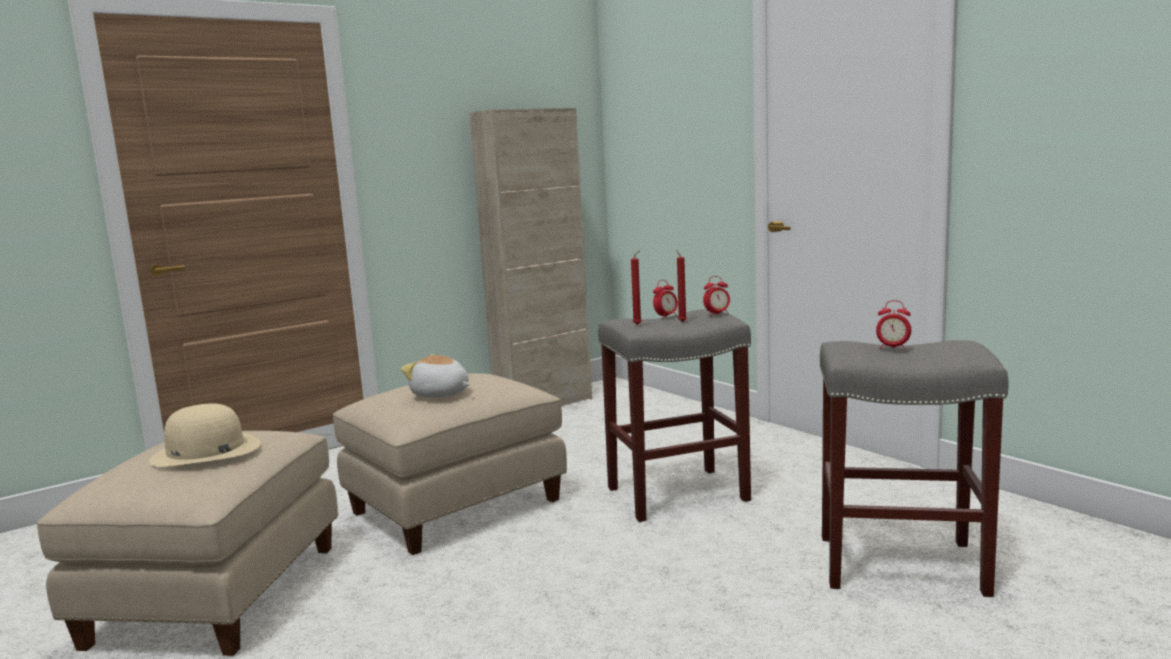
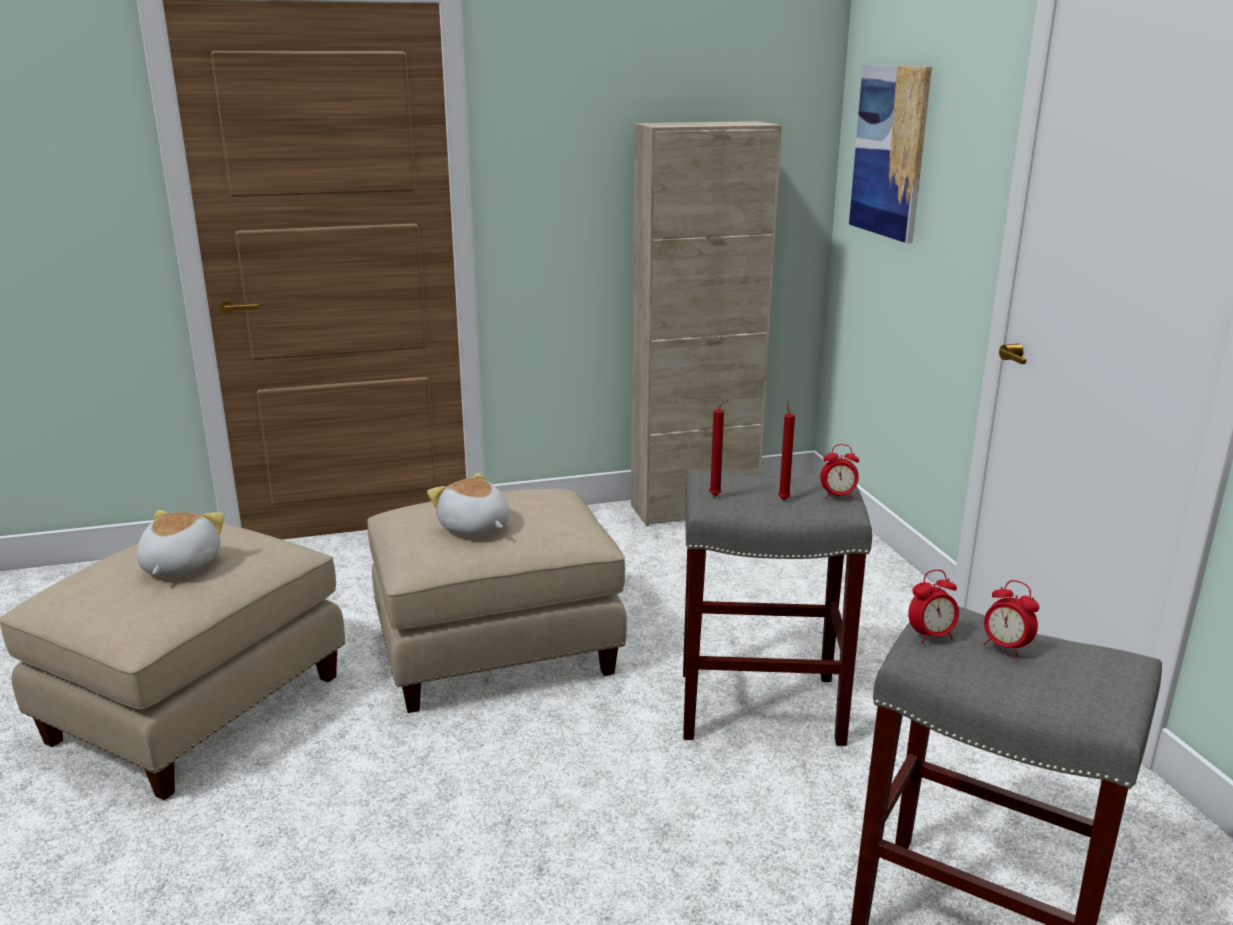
camera: 20 degrees right, 10 degrees up
beige hat [149,404,261,467] -> plush toy [137,510,224,577]
alarm clock [653,280,678,319] -> alarm clock moved to [908,570,959,644]
none -> picture [849,65,932,243]

